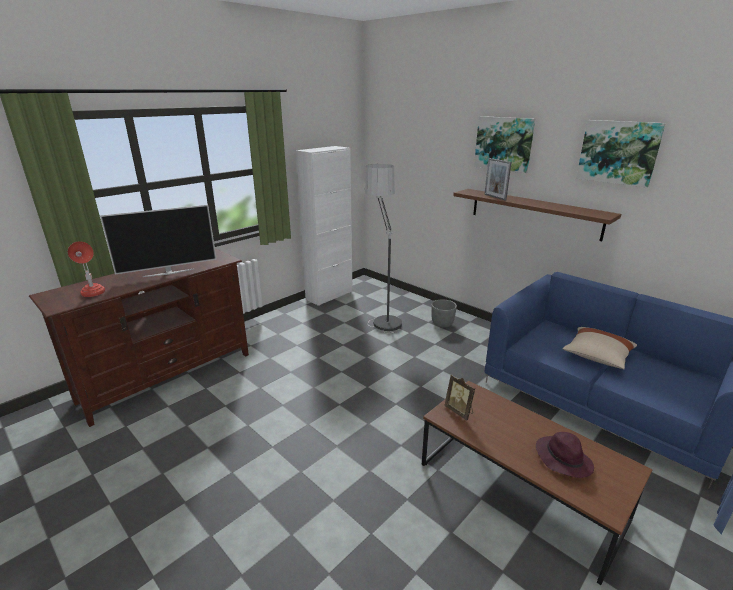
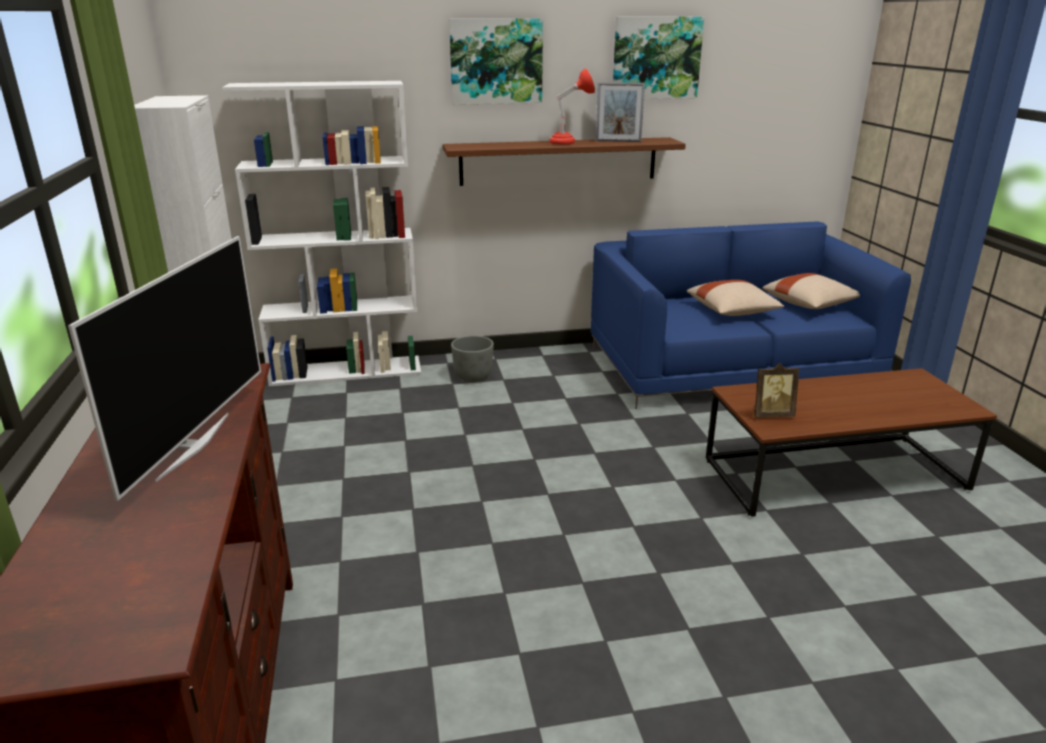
camera: 55 degrees left, 0 degrees up
red table lamp [68,241,105,297] -> red table lamp moved to [550,68,595,145]
floor lamp [365,164,402,333] -> none
picture frame [484,158,512,200] -> picture frame moved to [596,82,645,142]
purple hat [536,432,594,478] -> none
none -> white bookcase [222,81,421,386]
none -> beige pillow [762,273,860,309]

